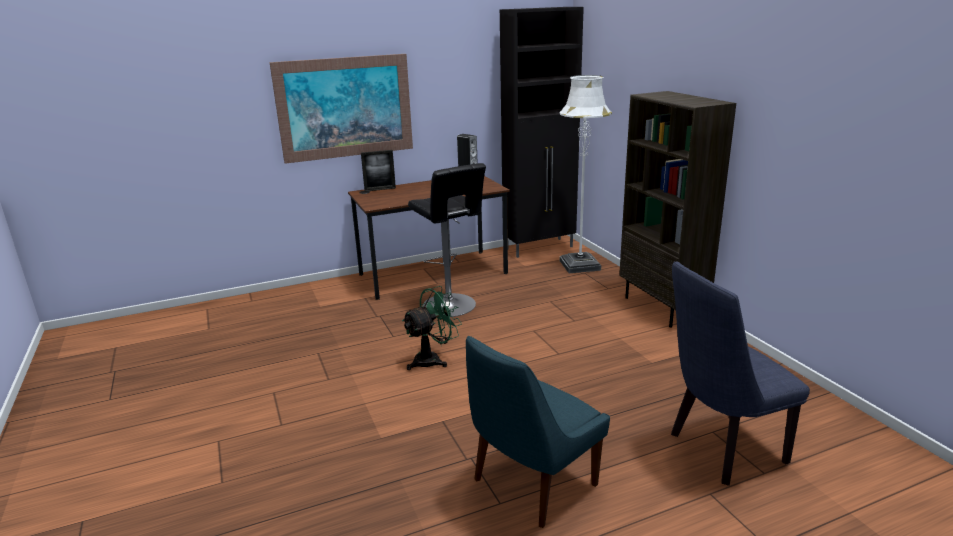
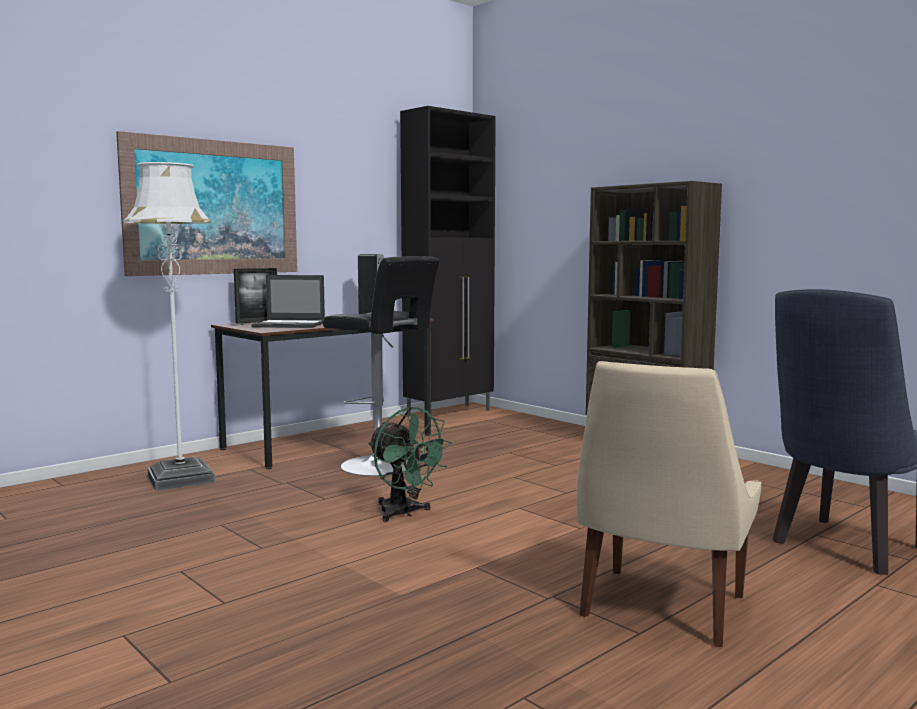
camera: 20 degrees left, 15 degrees down
green fan [402,286,462,370] -> green fan turned 105 degrees clockwise [368,407,452,522]
blue chair [466,336,610,528] -> beige chair [577,361,762,647]
white floor lamp [560,75,612,273] -> white floor lamp moved to [124,162,215,491]
none -> laptop [252,275,325,328]

